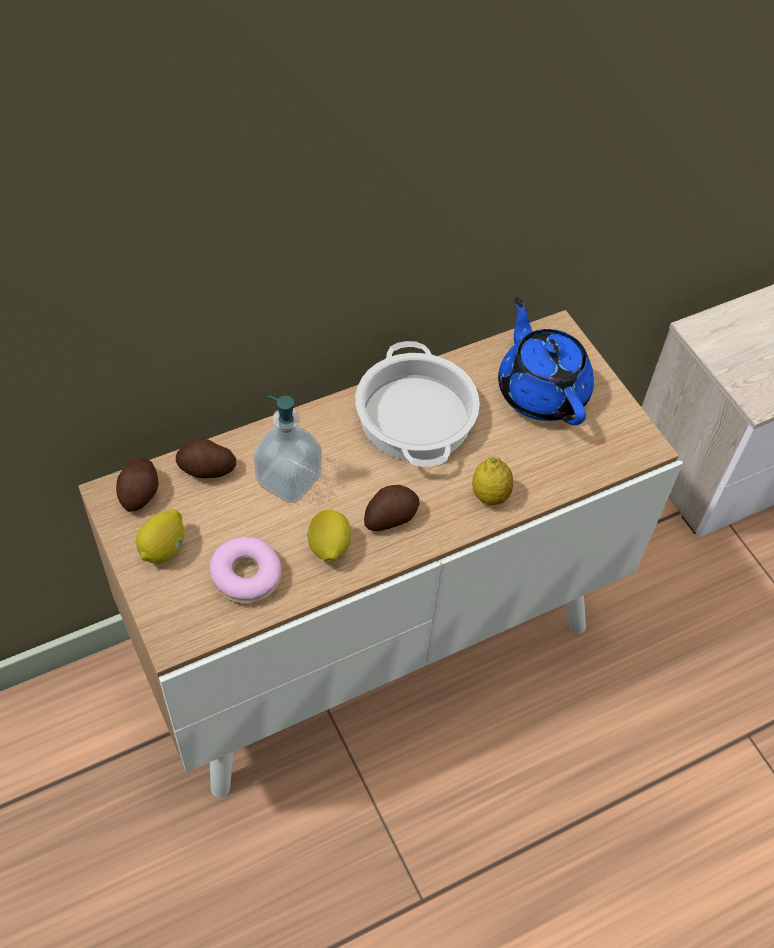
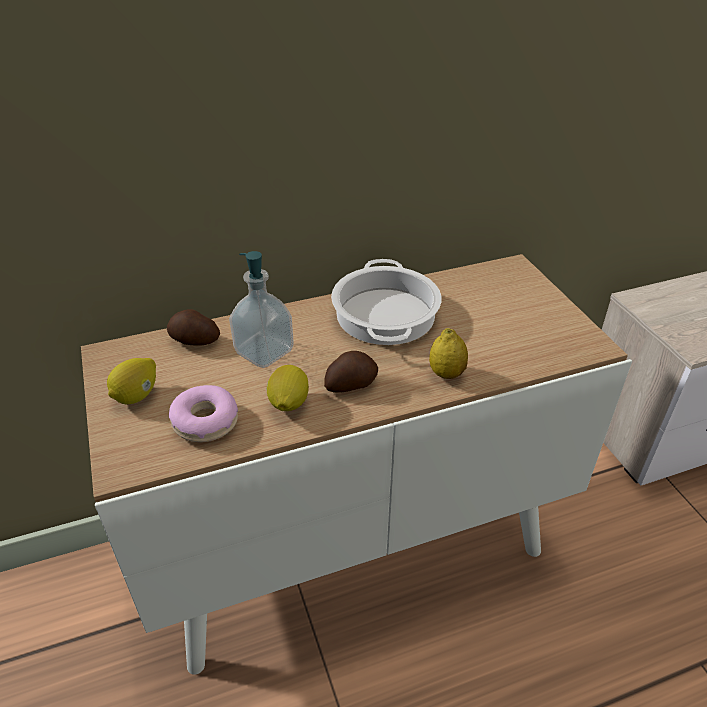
camera: 10 degrees right, 15 degrees down
potato [116,457,159,512] -> none
blue teapot [498,297,594,425] -> none

